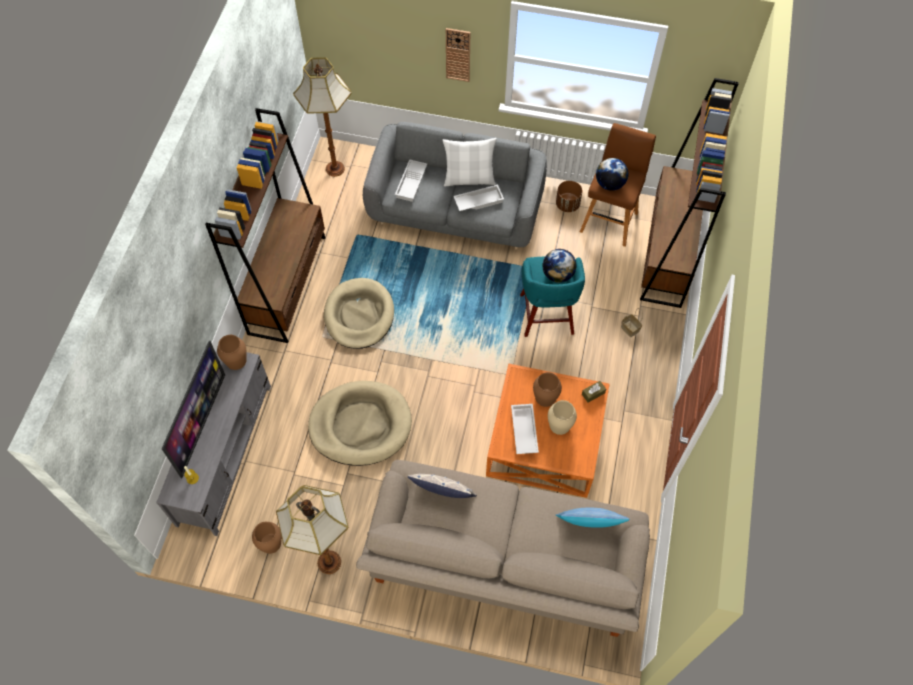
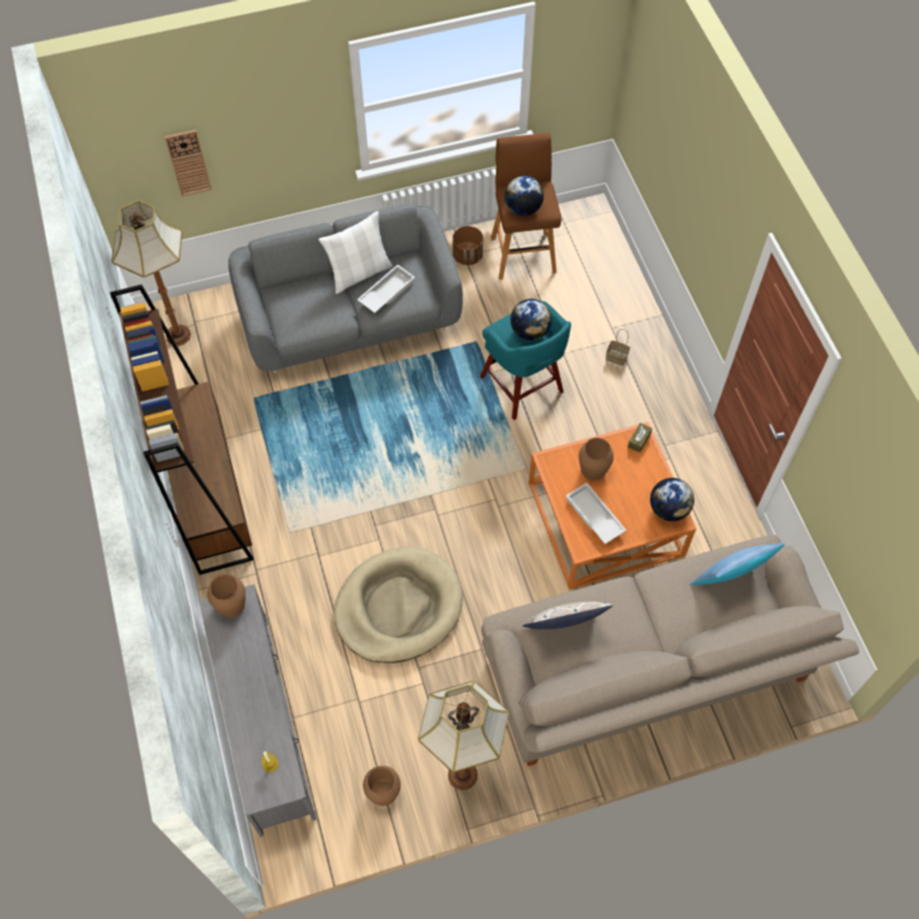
camera: 30 degrees left, 0 degrees up
television [162,340,225,478] -> none
beige dog bed [324,278,394,349] -> none
white tray [395,159,427,202] -> none
wall clock [446,28,470,82] -> wall clock moved to [165,130,212,196]
beige vase [548,400,577,435] -> none
brown bookcase [640,78,739,308] -> none
none -> globe [650,478,694,521]

